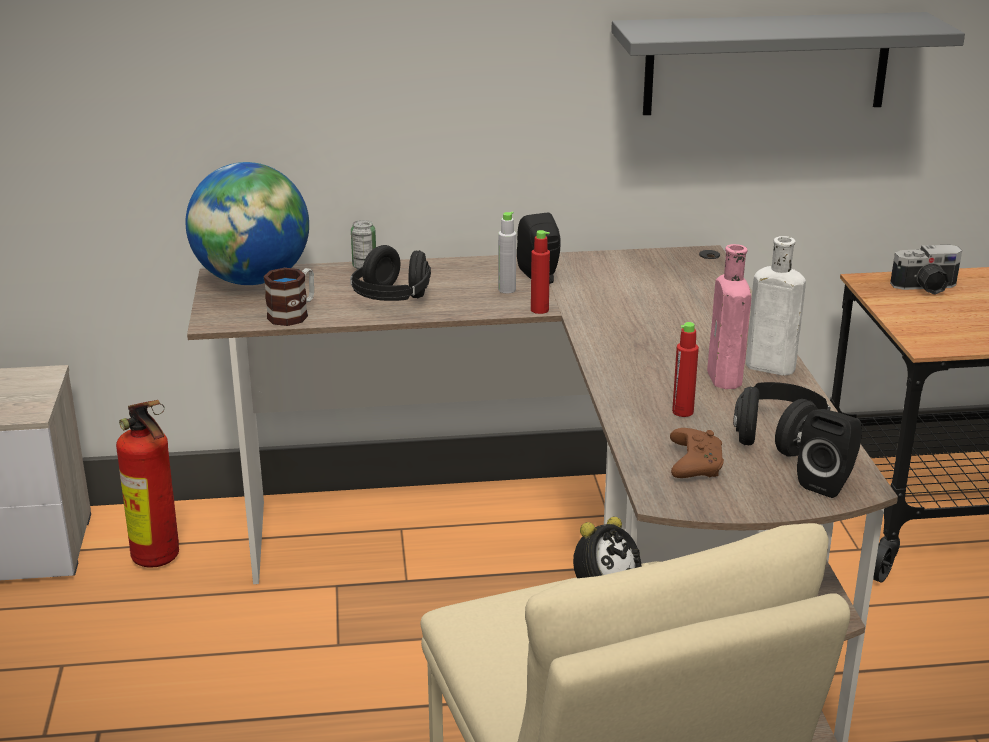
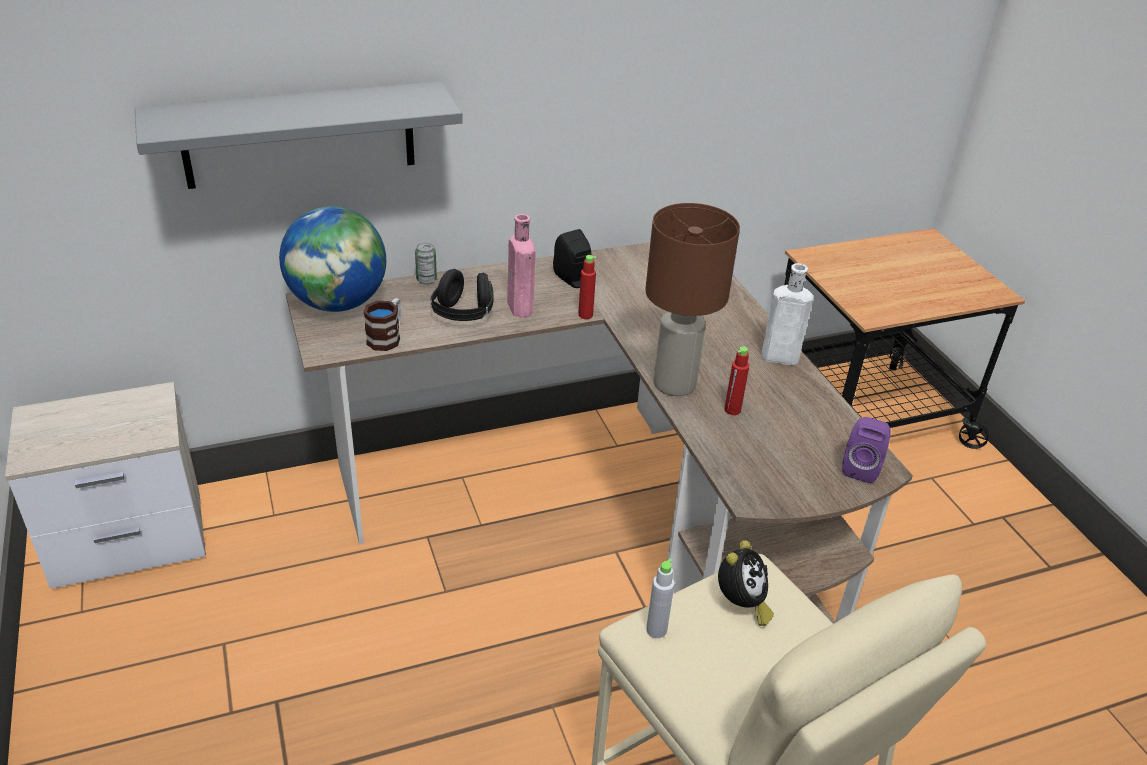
camera: 15 degrees left, 10 degrees up
fire extinguisher [116,400,179,568] -> none
grey bottle [498,212,516,293] -> grey bottle moved to [646,559,674,638]
grey shelf [611,12,965,115] -> grey shelf moved to [135,81,463,189]
brown game controller [670,428,724,478] -> none
pink bottle [707,244,751,389] -> pink bottle moved to [507,214,536,318]
black headphones [733,382,830,457] -> none
black speaker [797,409,862,498] -> purple speaker [842,417,891,483]
camera [890,245,962,295] -> none
none -> brown table lamp [645,203,740,396]

